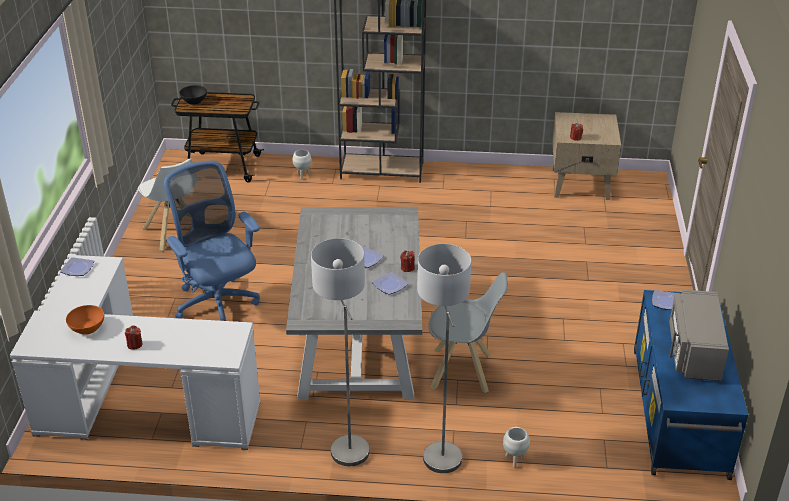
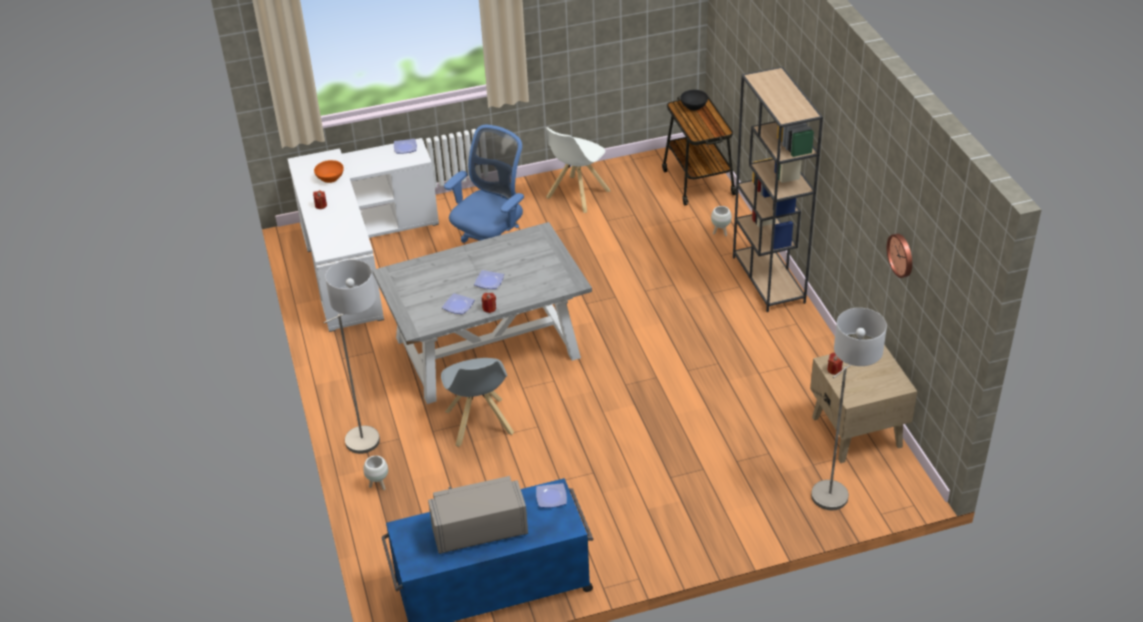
camera: 70 degrees right, 5 degrees up
grey floor lamp [311,238,370,466] -> grey floor lamp moved to [811,308,887,510]
none -> wall clock [887,233,912,278]

